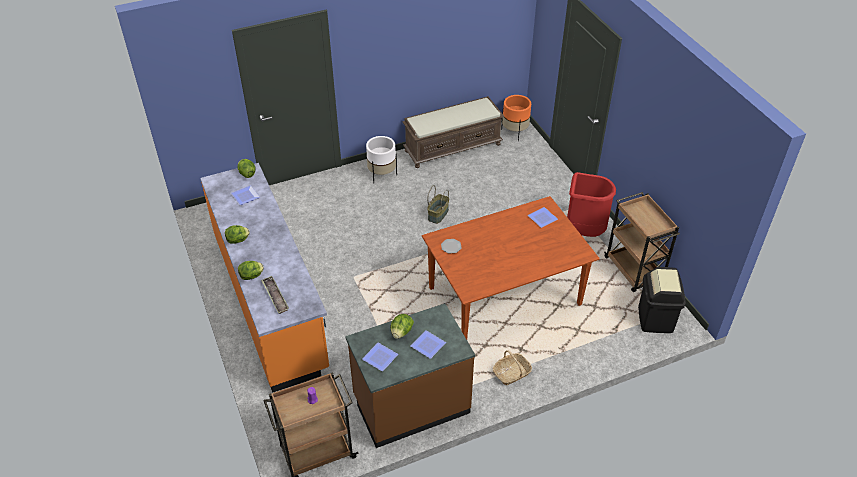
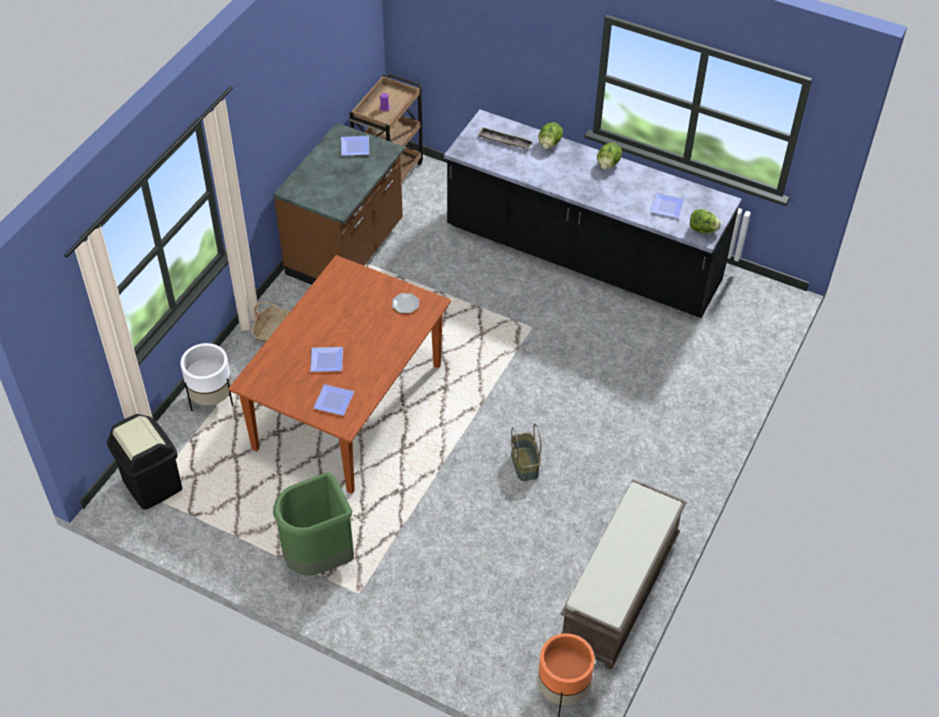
camera: 140 degrees right, 5 degrees up
orange counter [200,163,329,393] -> black counter [444,109,741,318]
white planter [366,136,397,182] -> white planter moved to [180,343,233,411]
lettuce [390,314,414,339] -> none
plate [411,330,446,359] -> plate moved to [310,347,343,372]
red trash can [567,172,616,237] -> green trash can [273,472,354,576]
brown cart [604,192,680,292] -> none

